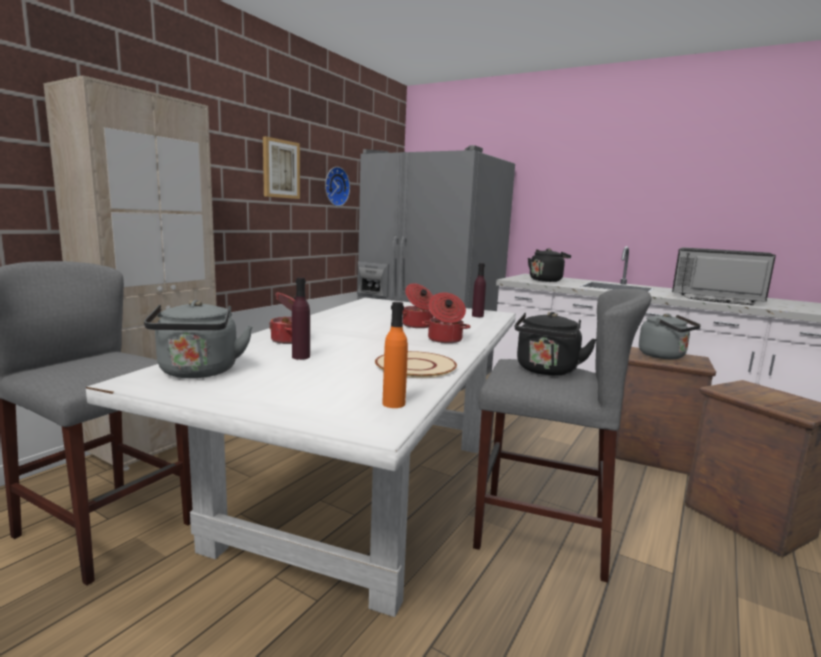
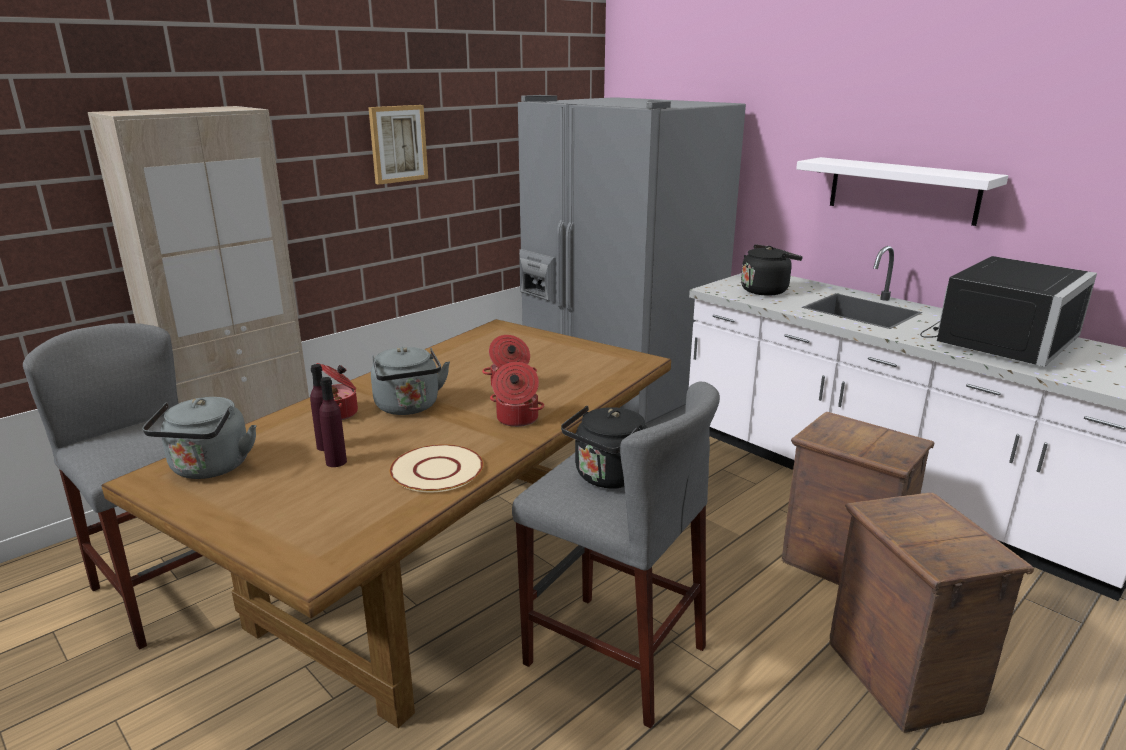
camera: 15 degrees right, 10 degrees up
white dining table [86,298,516,617] -> brown dining table [102,319,671,728]
wall clock [325,167,350,206] -> none
orange bottle [382,302,408,408] -> none
purple bottle [472,263,486,317] -> purple bottle moved to [319,377,347,467]
grey kettle [639,313,701,359] -> grey kettle moved to [371,347,450,415]
black microwave [672,247,776,305] -> black microwave turned 90 degrees clockwise [920,256,1097,367]
none -> white shelf [796,157,1008,226]

